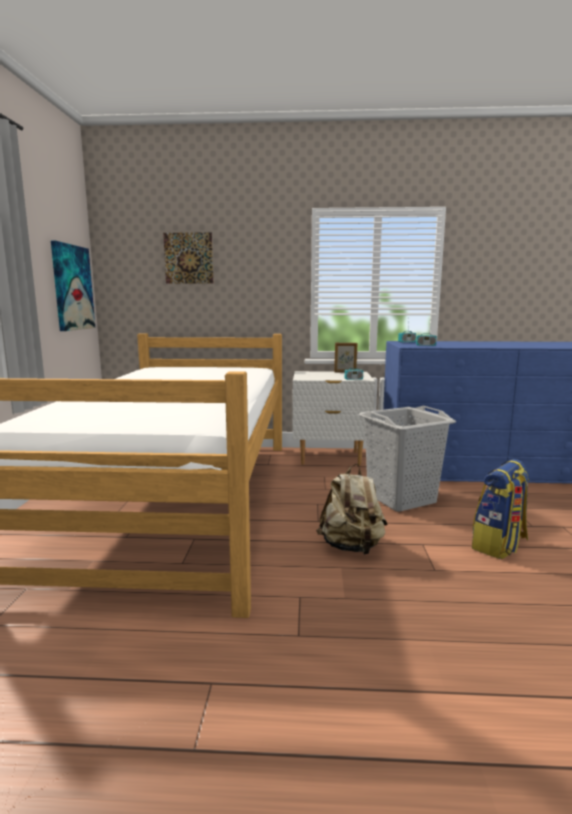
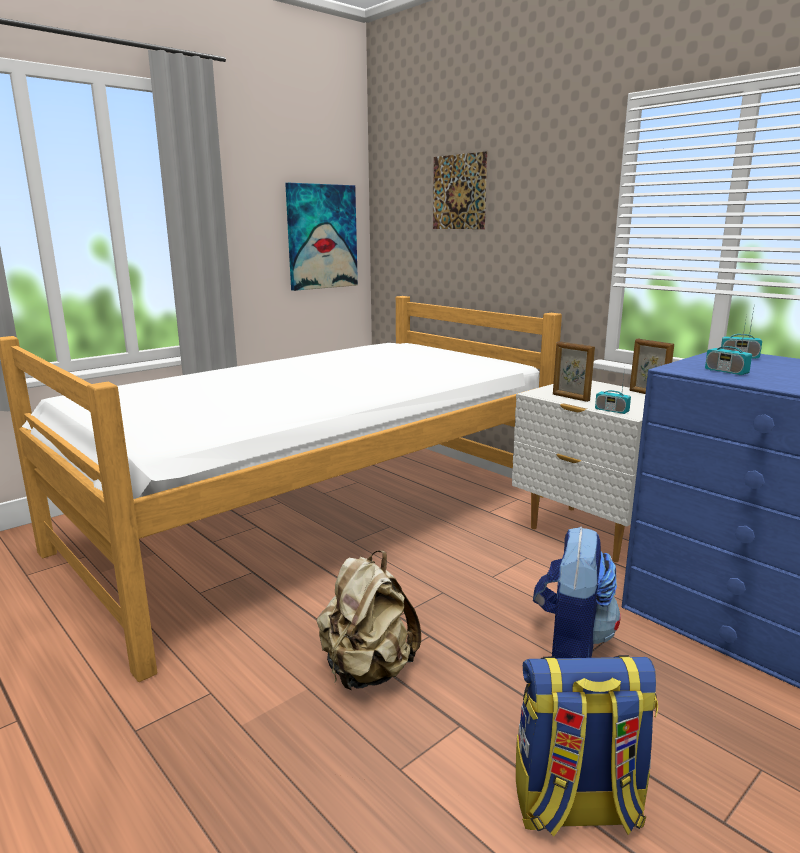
camera: 45 degrees right, 5 degrees up
grey laundry basket [359,406,456,512] -> backpack [533,526,621,658]
none -> picture frame [553,341,595,402]

